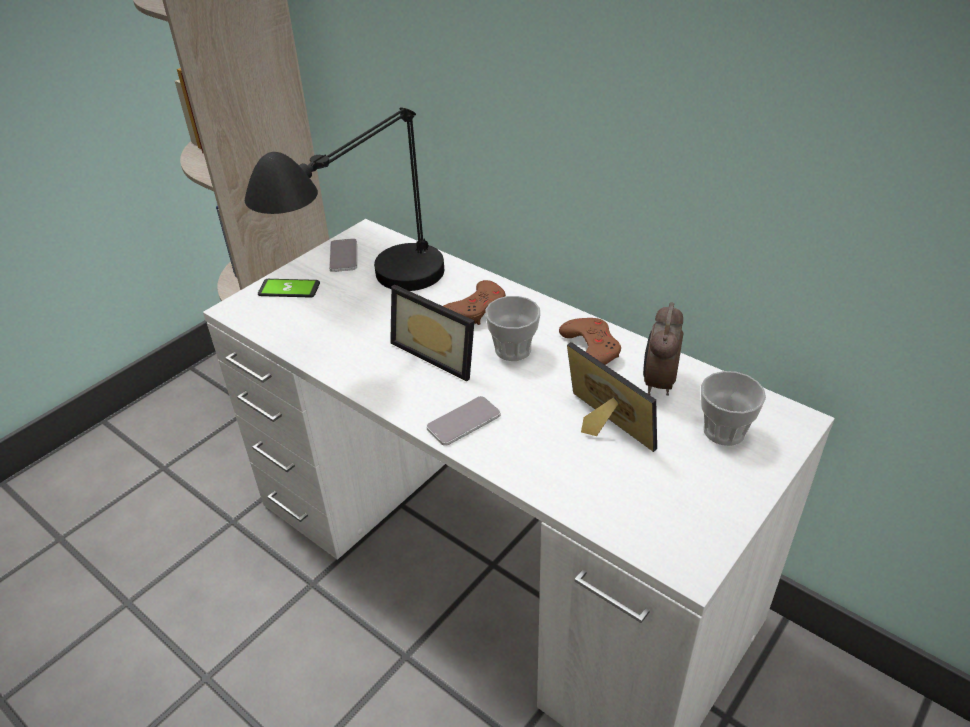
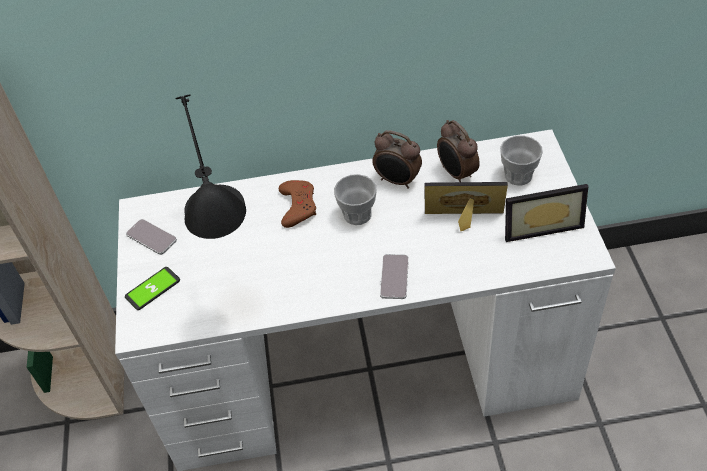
camera: 45 degrees left, 10 degrees up
picture frame [390,285,474,381] -> picture frame moved to [505,184,588,242]
brown game controller [559,318,621,365] -> alarm clock [372,130,422,189]

